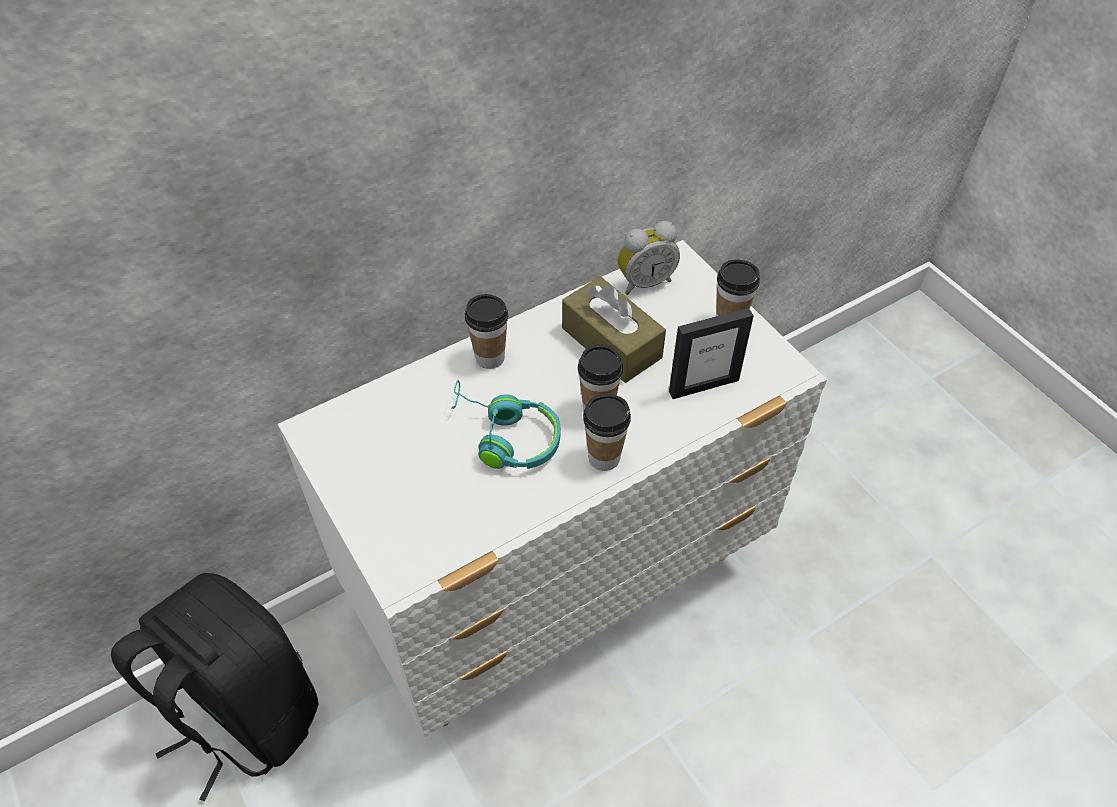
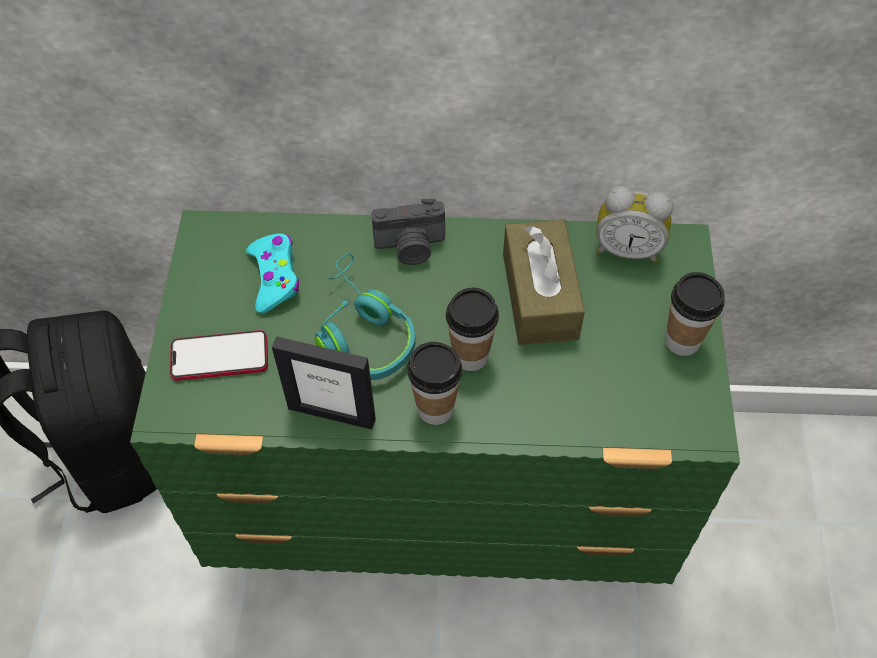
camera: 35 degrees right, 5 degrees up
white dresser [278,240,827,737] -> green dresser [130,210,740,584]
cup [465,294,508,369] -> camera [371,199,445,265]
picture frame [669,308,754,399] -> picture frame moved to [272,336,376,430]
none -> phone [170,330,268,381]
none -> turquoise game controller [246,234,299,314]

